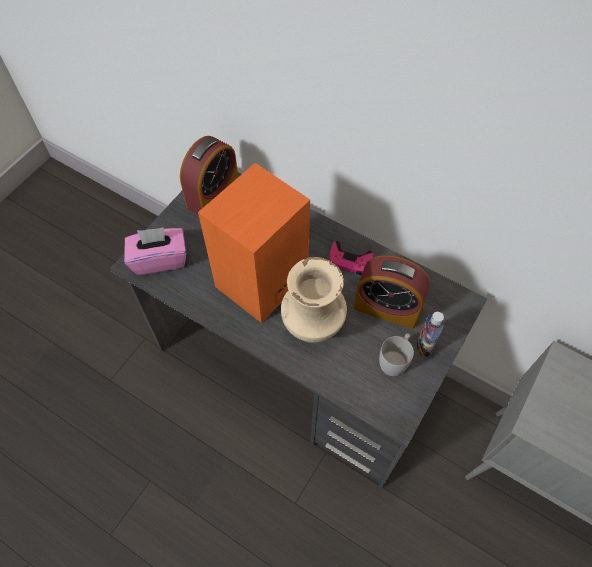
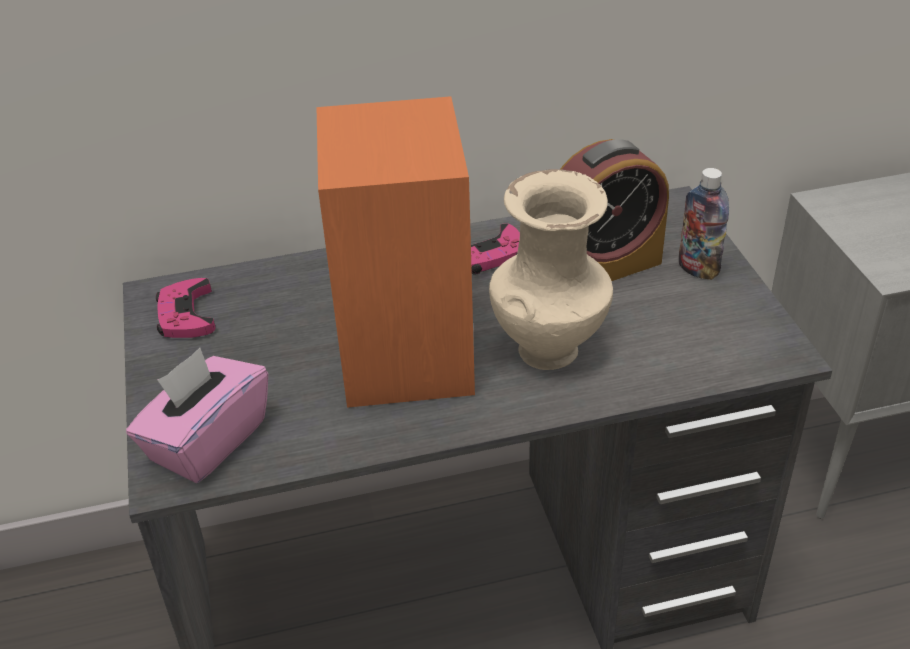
camera: 45 degrees left, 20 degrees down
alarm clock [180,136,238,214] -> pink game controller [156,278,215,338]
white mug [379,333,414,376] -> none

